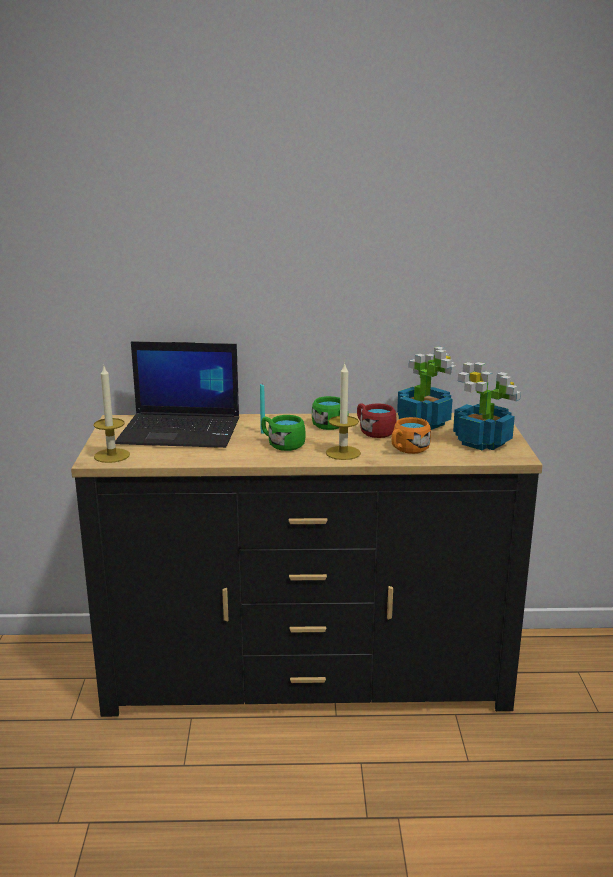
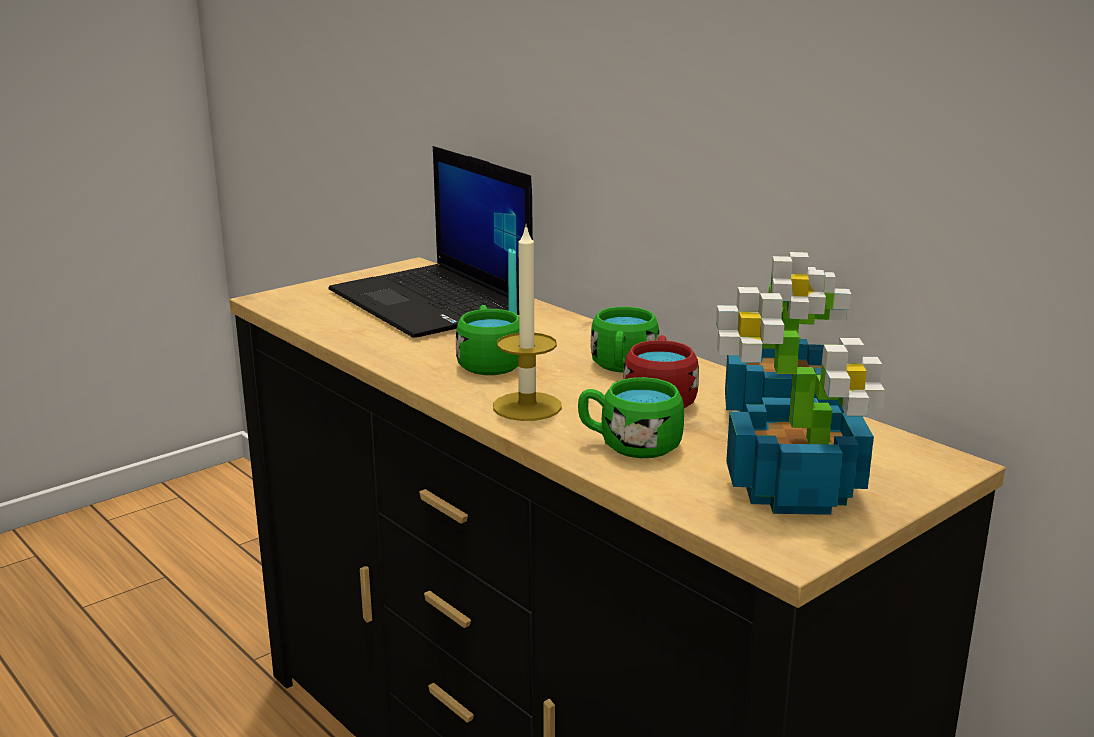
camera: 50 degrees right, 0 degrees up
candle [94,366,130,463] -> none
orange mug [391,417,431,454] -> green mug [578,377,684,458]

